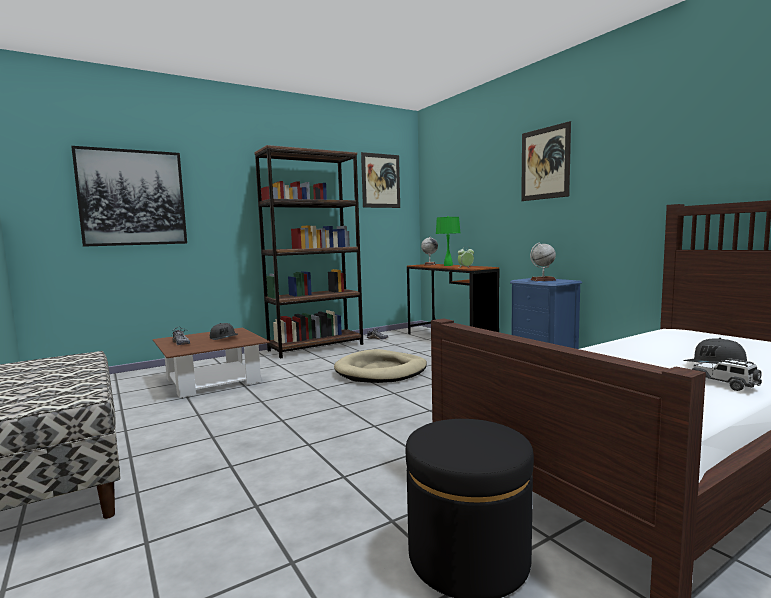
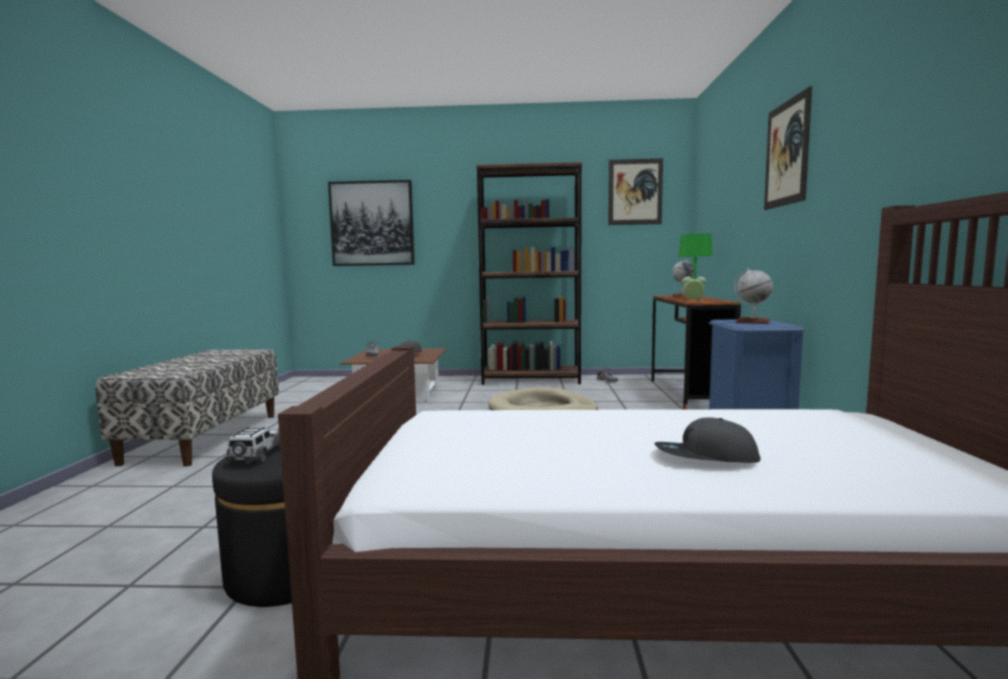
camera: 35 degrees right, 0 degrees up
toy car [692,358,762,391] -> toy car moved to [226,427,280,463]

